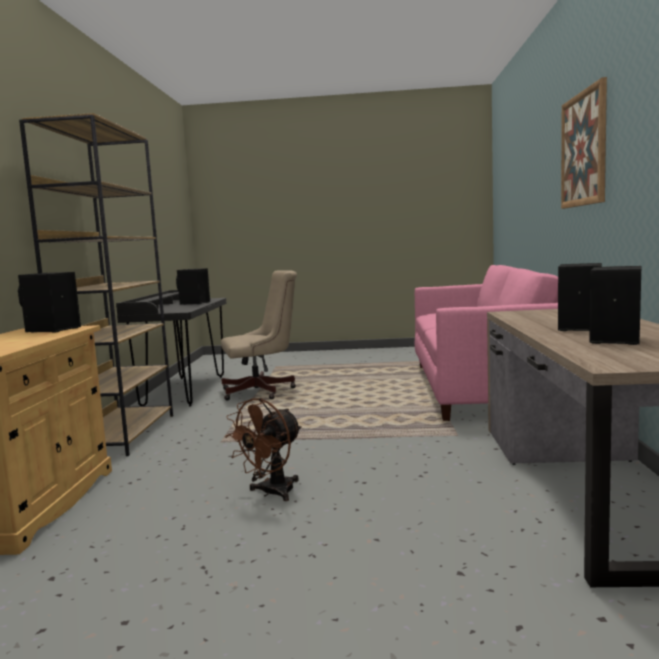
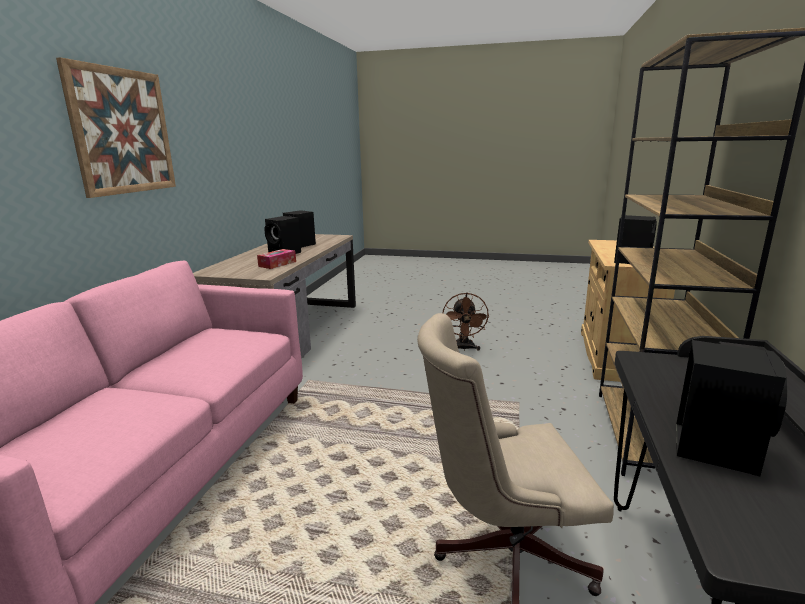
camera: 170 degrees left, 10 degrees up
brown fan [224,398,302,501] -> brown fan turned 135 degrees clockwise [443,293,489,351]
none -> tissue box [257,249,296,269]

